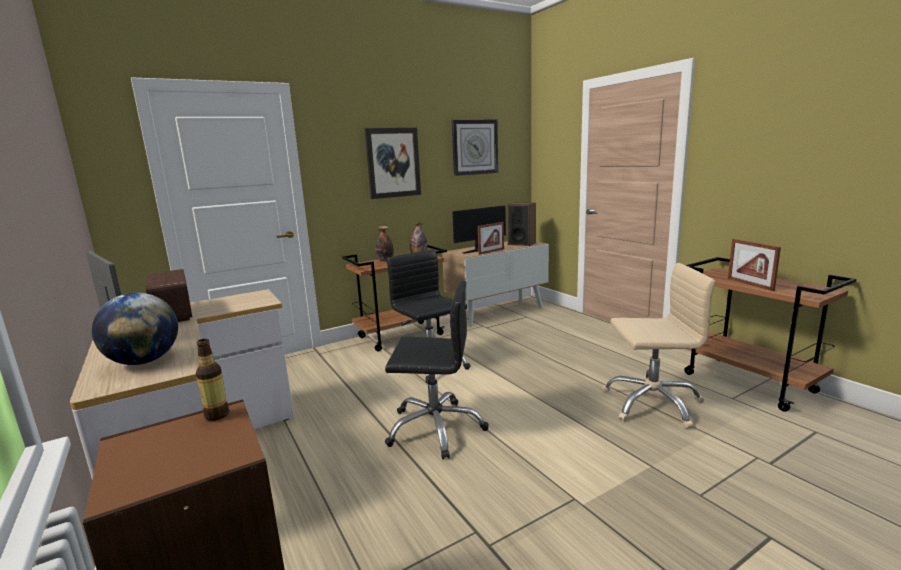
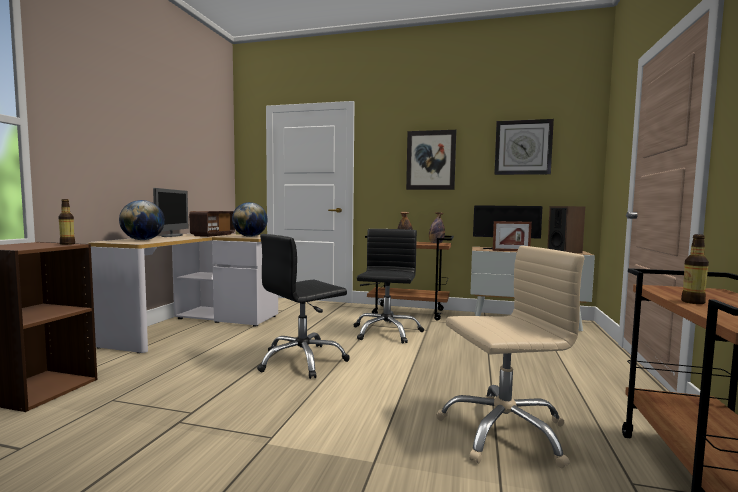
camera: 45 degrees right, 10 degrees down
black office chair [385,281,489,459] -> black office chair turned 90 degrees clockwise [257,234,350,379]
beige office chair [601,263,715,429] -> beige office chair turned 60 degrees counterclockwise [437,246,584,468]
picture frame [728,239,781,291] -> bottle [681,234,709,304]
none -> globe [232,202,267,237]

